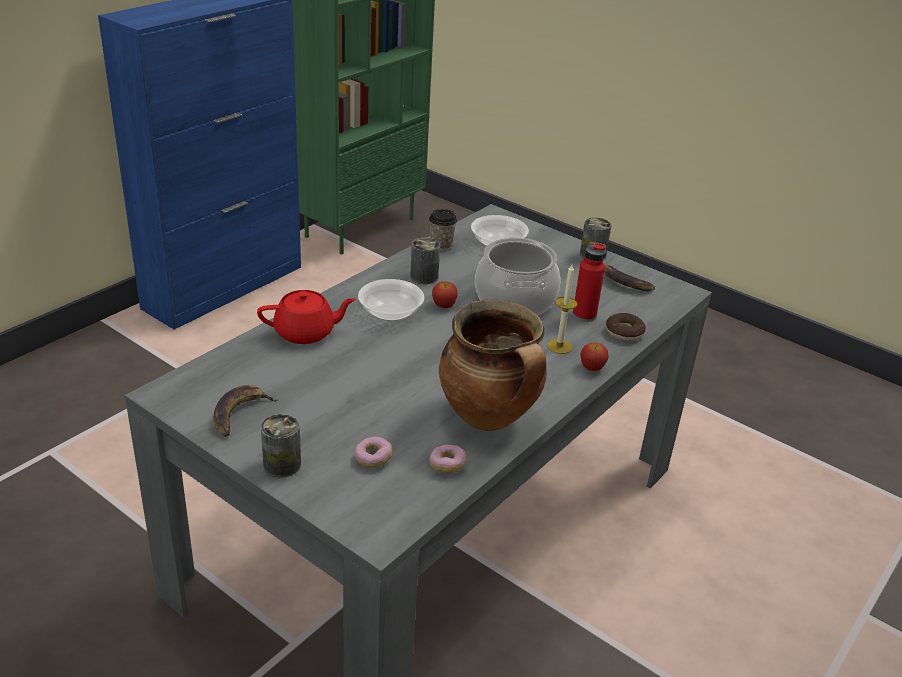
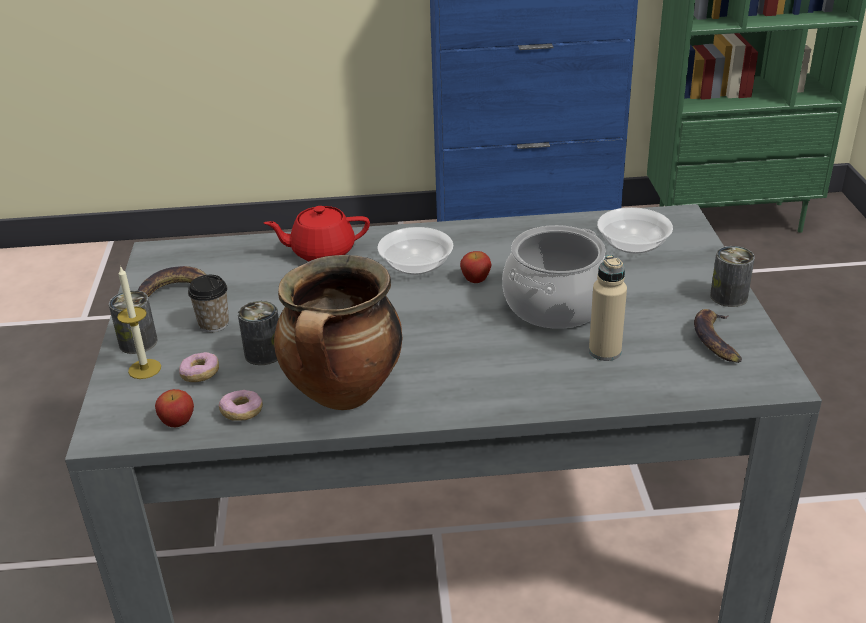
camera: 50 degrees right, 0 degrees up
red teapot [257,290,356,344] -> red teapot turned 135 degrees clockwise [264,206,370,261]
can [410,237,440,284] -> can moved to [238,300,279,365]
cup [429,209,457,251] -> cup moved to [188,275,229,332]
candle [547,264,578,354] -> candle moved to [117,265,161,379]
red bottle [573,242,606,322] -> beige bottle [589,255,627,361]
apple [581,342,608,371] -> apple moved to [155,389,194,427]
donut [606,313,646,342] -> none

